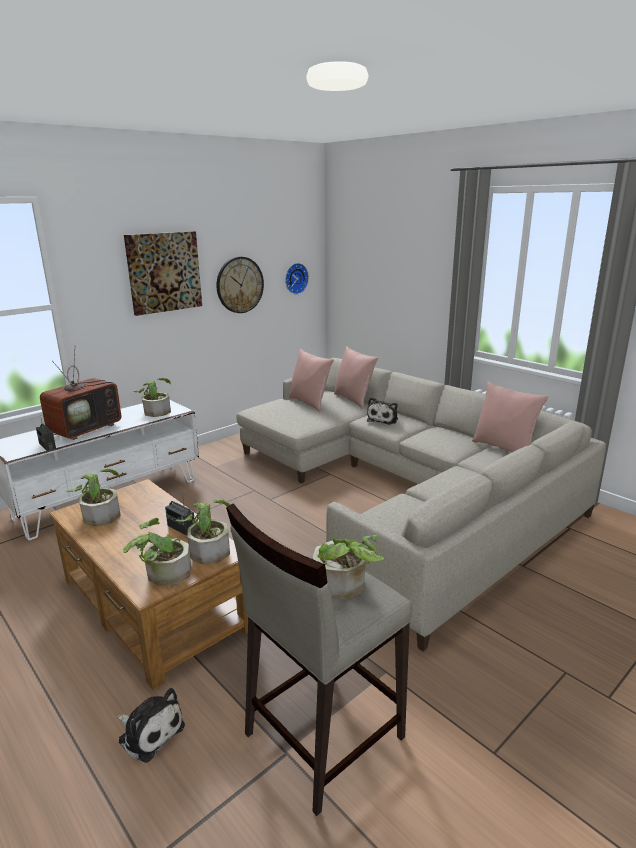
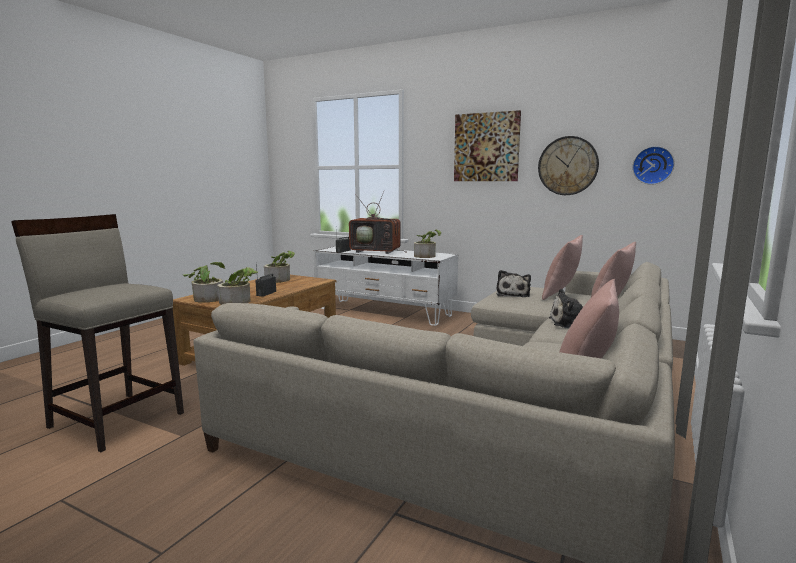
camera: 70 degrees right, 10 degrees down
plush toy [118,688,185,763] -> plush toy moved to [496,270,531,297]
potted plant [312,535,384,600] -> none

